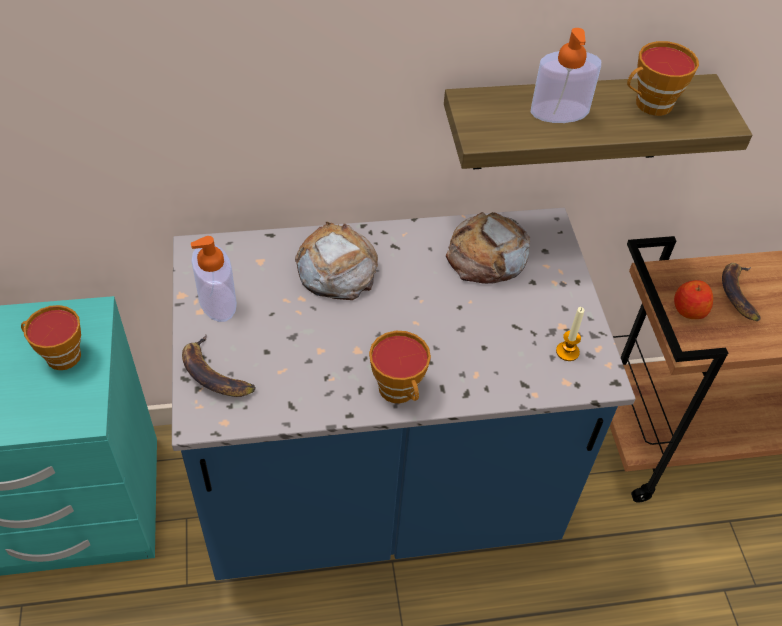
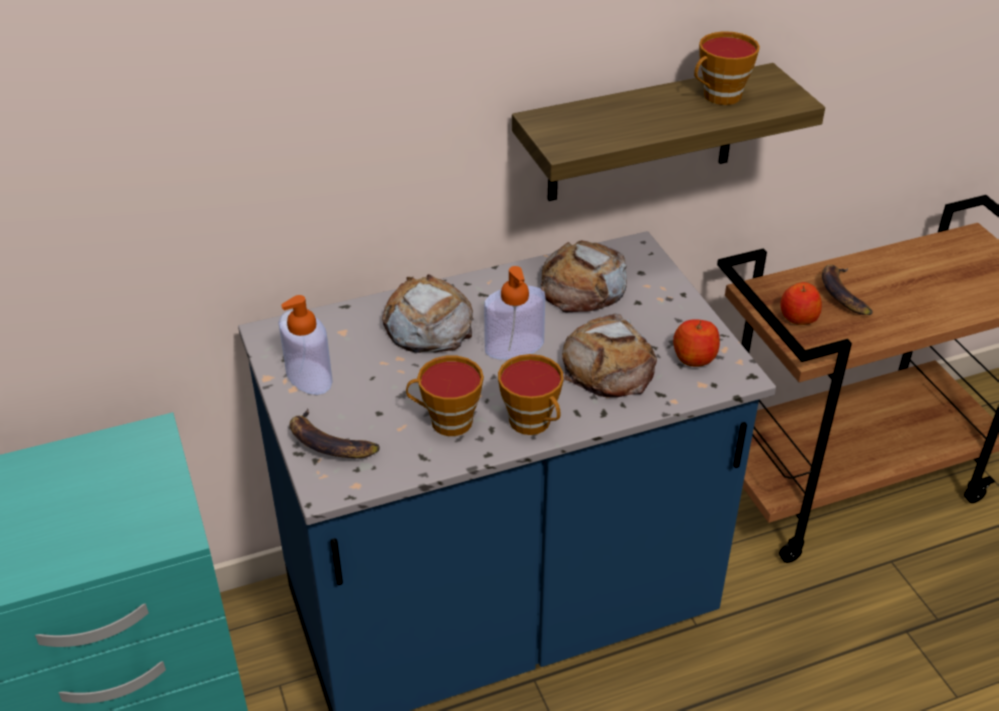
camera: 10 degrees left, 10 degrees down
cup [21,305,81,370] -> cup moved to [406,356,484,436]
soap dispenser [531,28,601,123] -> soap dispenser moved to [484,266,545,360]
candle [556,307,584,361] -> apple [673,319,720,367]
none -> bread [562,313,657,398]

